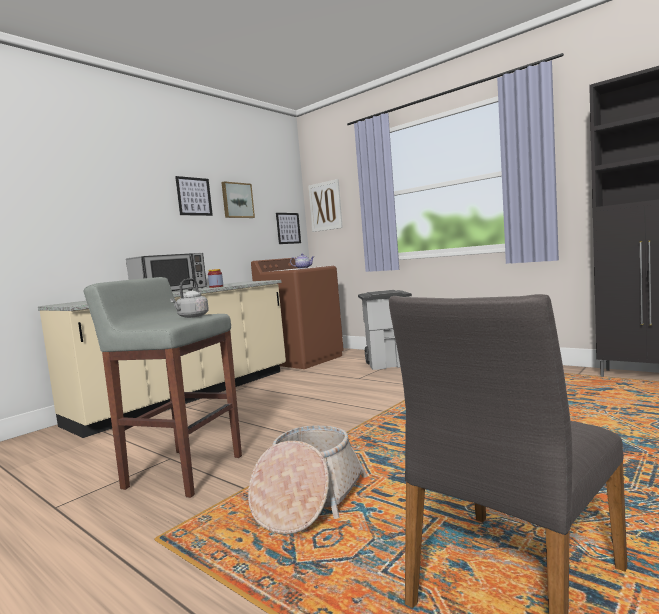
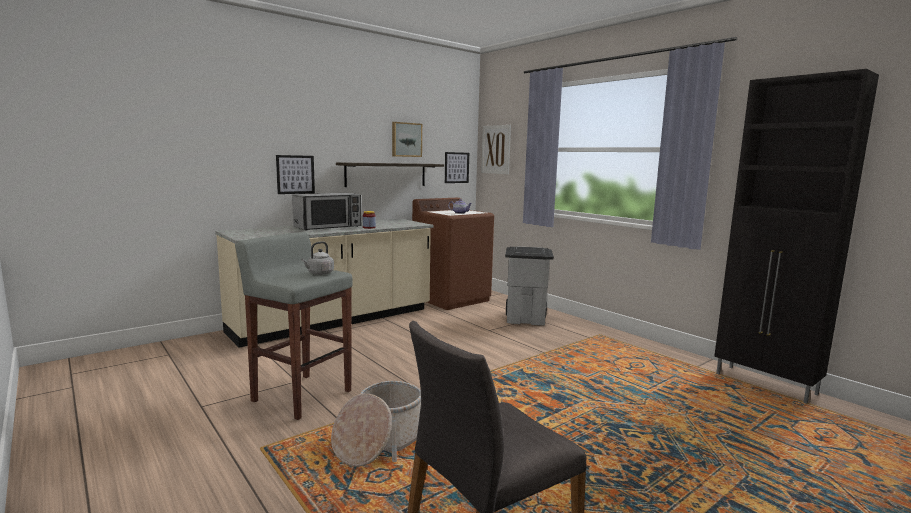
camera: 10 degrees right, 5 degrees up
picture [175,176,213,216] -> picture moved to [276,155,315,194]
none -> shelf [336,162,444,187]

